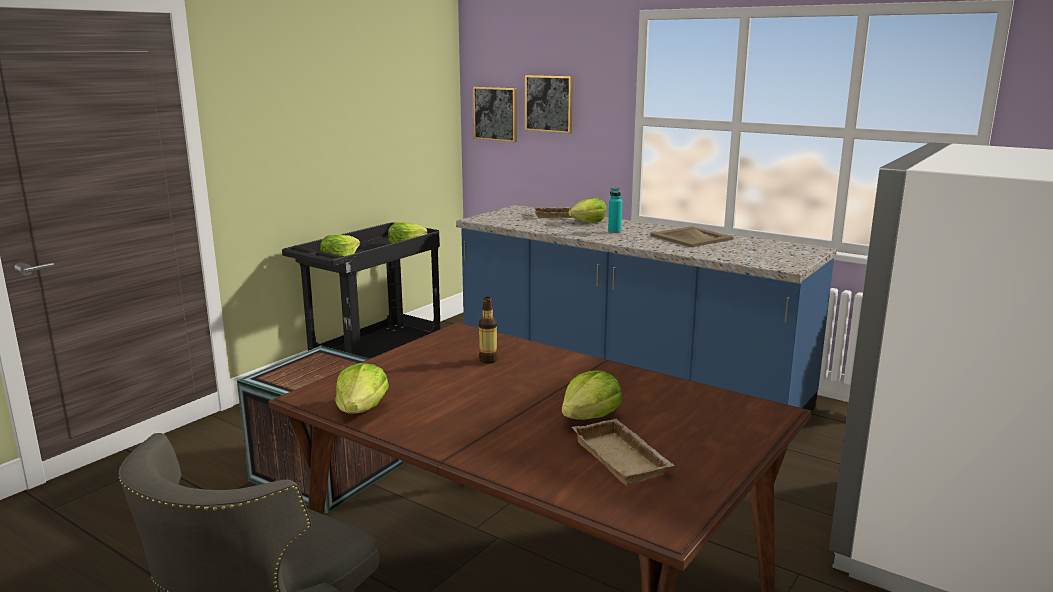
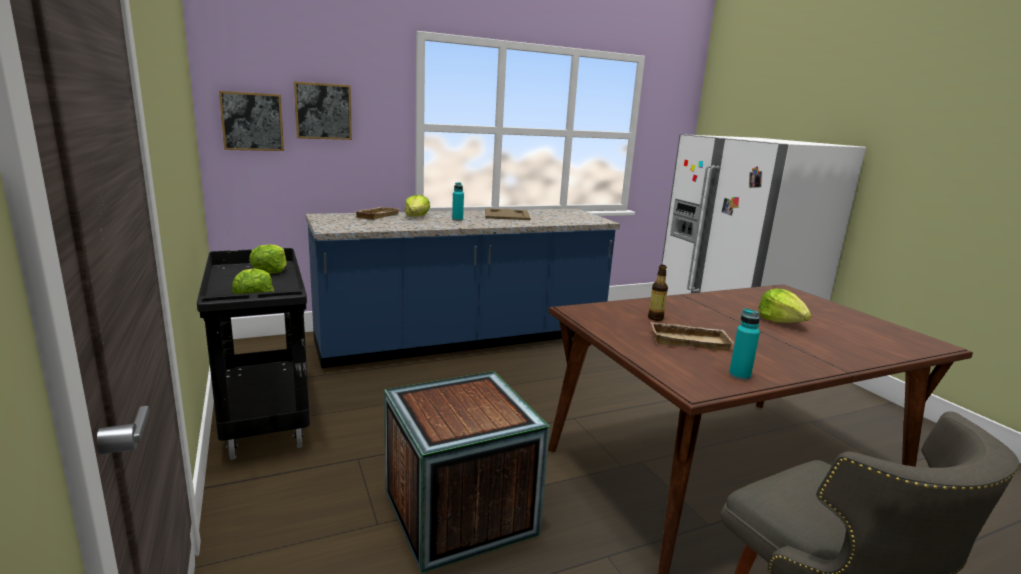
camera: 60 degrees left, 0 degrees up
lettuce [335,363,389,414] -> turquoise bottle [729,308,760,380]
beige tray [572,418,675,486] -> beige tray moved to [651,322,734,351]

